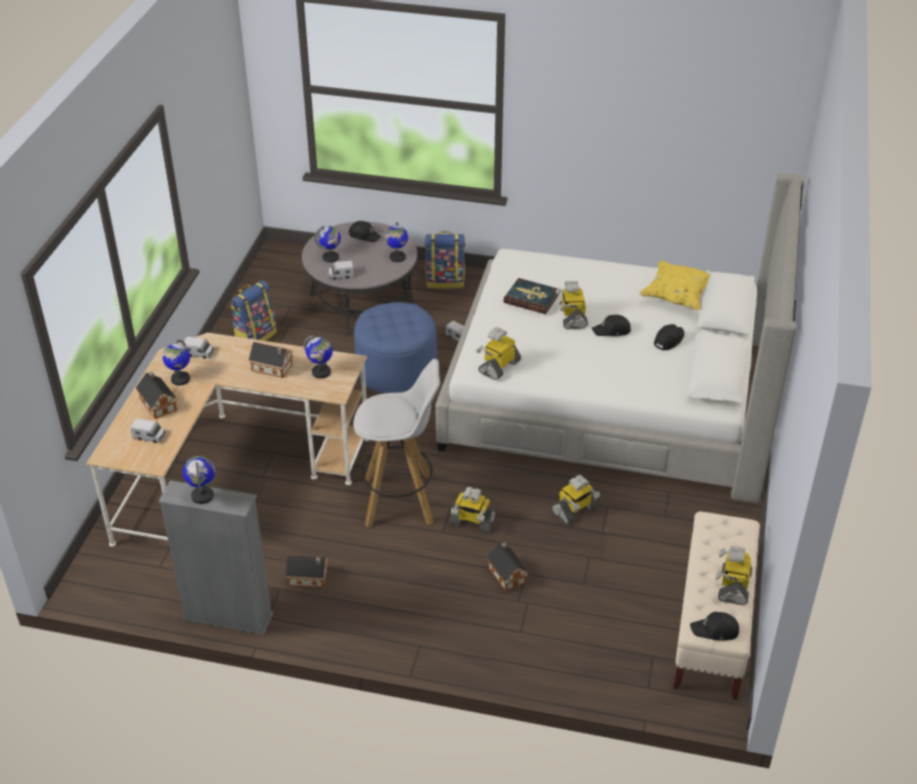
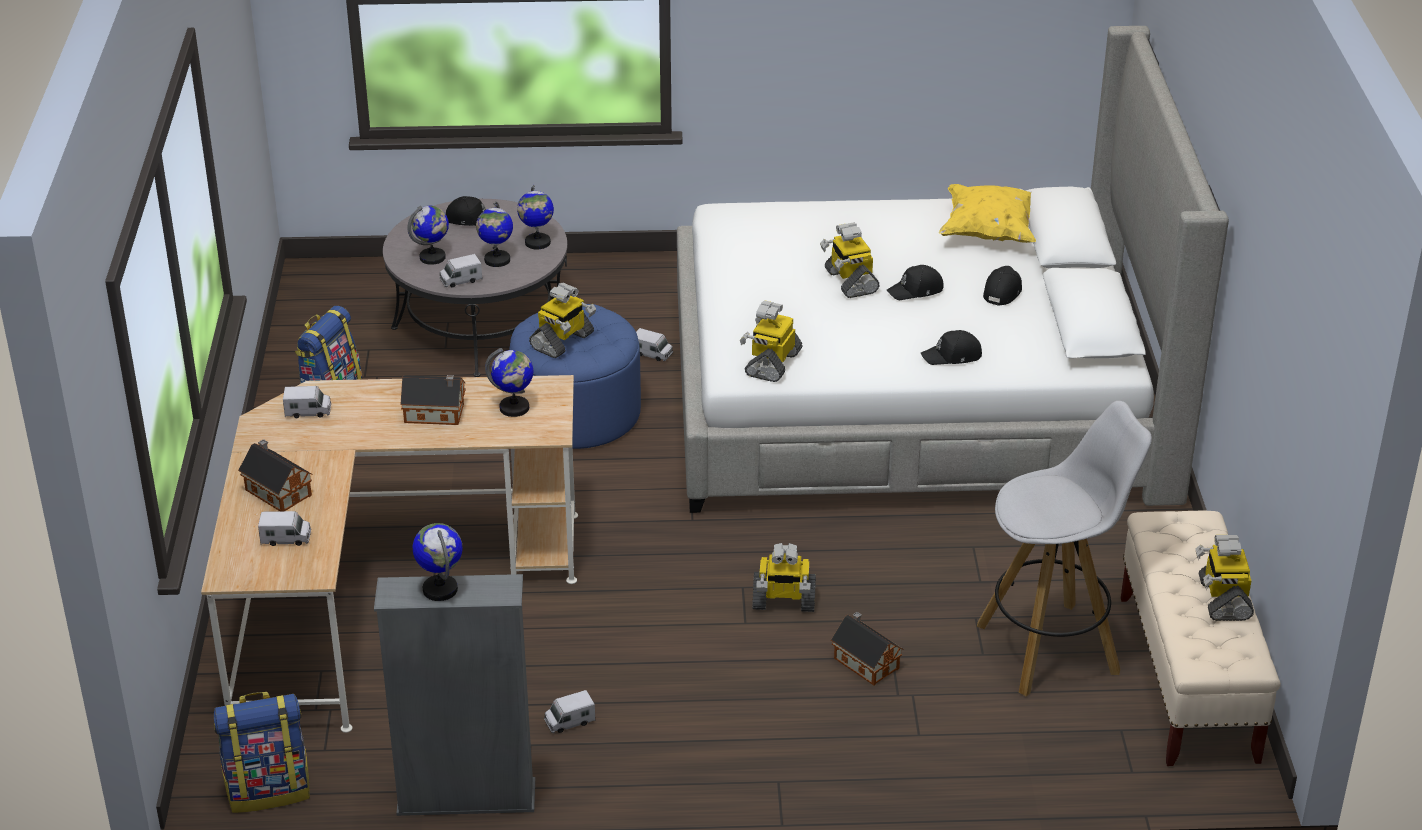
camera: 15 degrees left, 5 degrees down
globe [162,340,190,386] -> globe moved to [476,202,513,267]
toy house [286,555,328,588] -> toy truck [544,690,595,733]
white stool [353,359,440,528] -> white stool moved to [977,401,1152,696]
backpack [425,231,465,289] -> backpack moved to [214,692,310,813]
book [503,278,559,314] -> none
toy robot [552,475,600,524] -> toy robot moved to [529,283,596,358]
black cap [690,612,739,641] -> black cap moved to [921,330,982,365]

